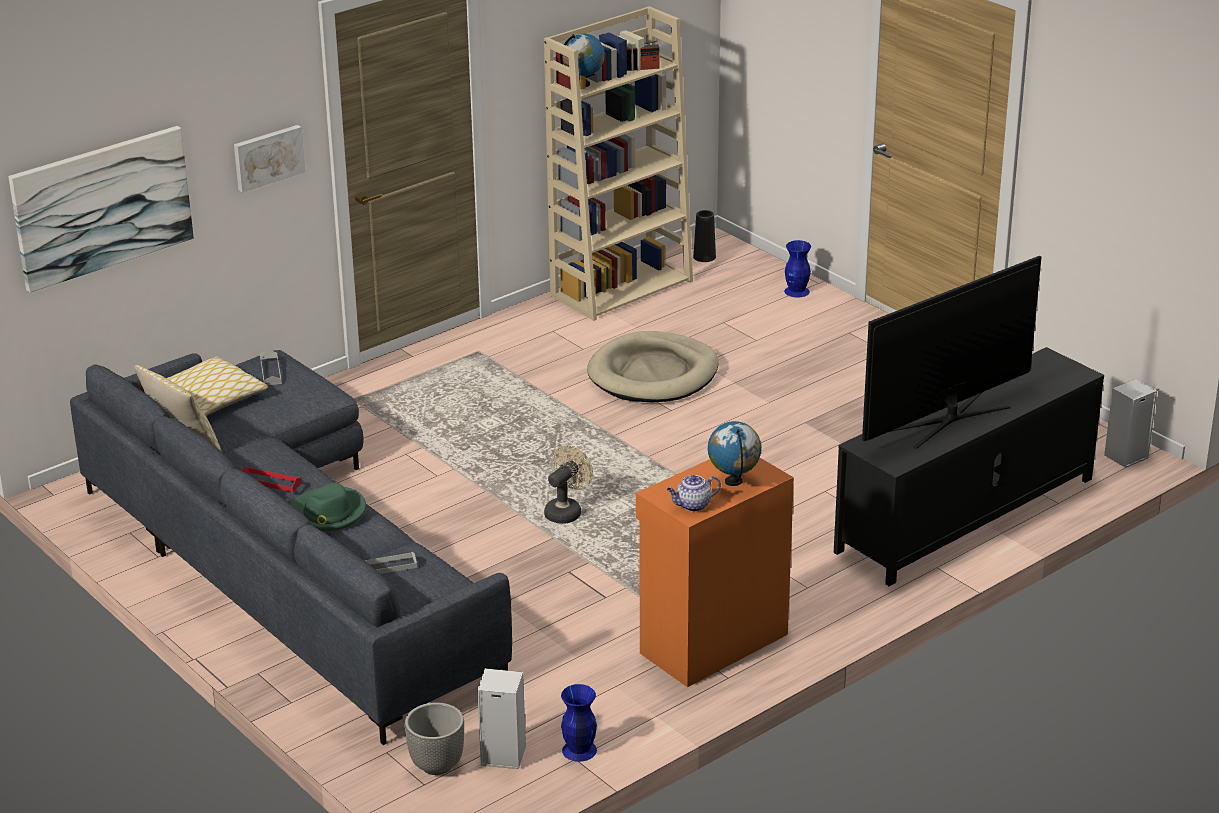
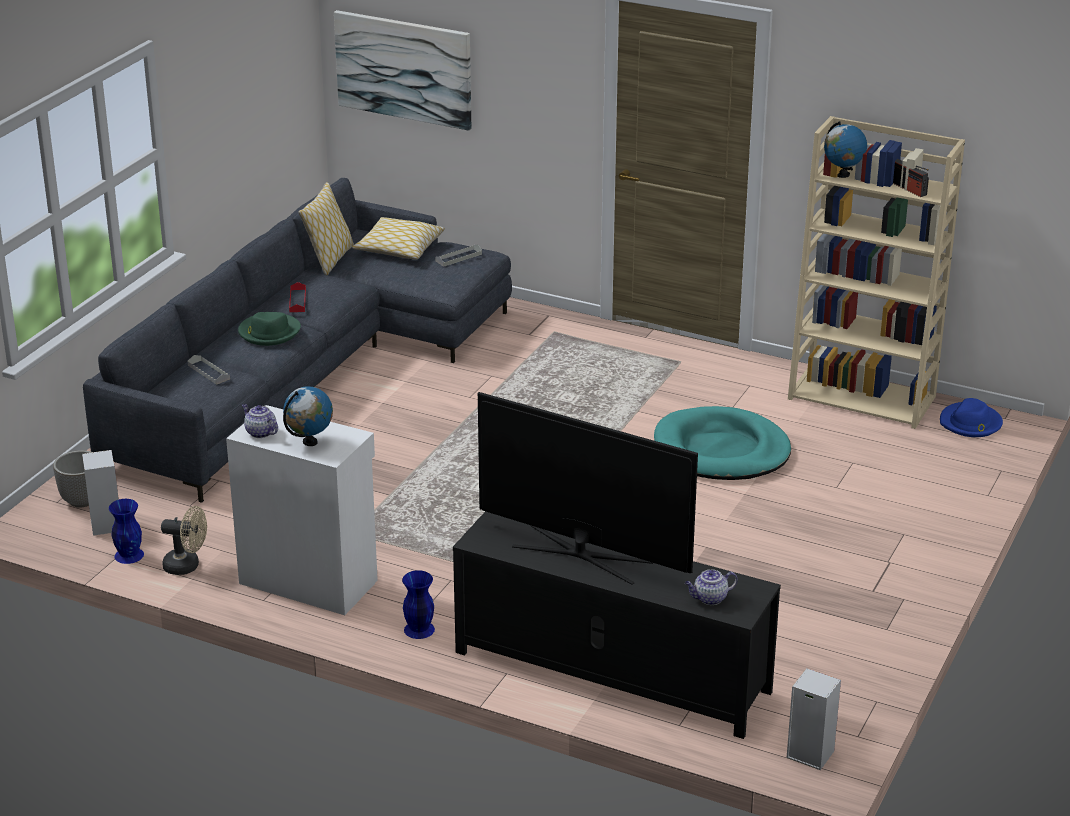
camera: 65 degrees right, 0 degrees up
picture [234,125,305,192] -> none
beige fan [544,445,593,524] -> beige fan moved to [161,506,207,575]
beige dog bed [587,331,719,402] -> turquoise dog bed [654,406,791,480]
orange cabinet [636,458,794,687] -> white cabinet [226,405,378,615]
black vase [693,210,716,262] -> blue hat [940,398,1003,437]
blue vase [784,240,811,297] -> blue vase moved to [402,570,435,639]
none -> teapot [685,569,738,605]

